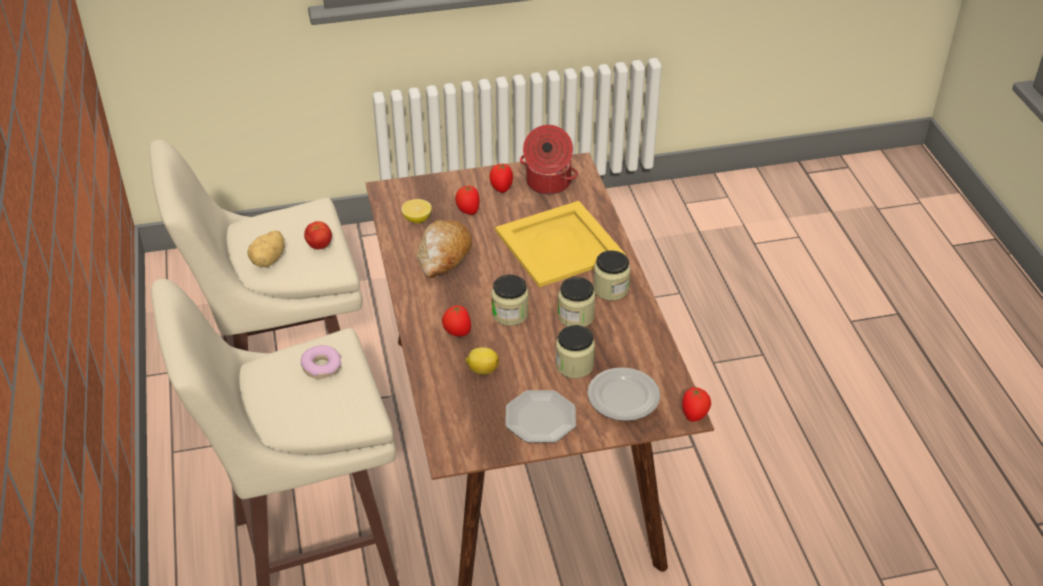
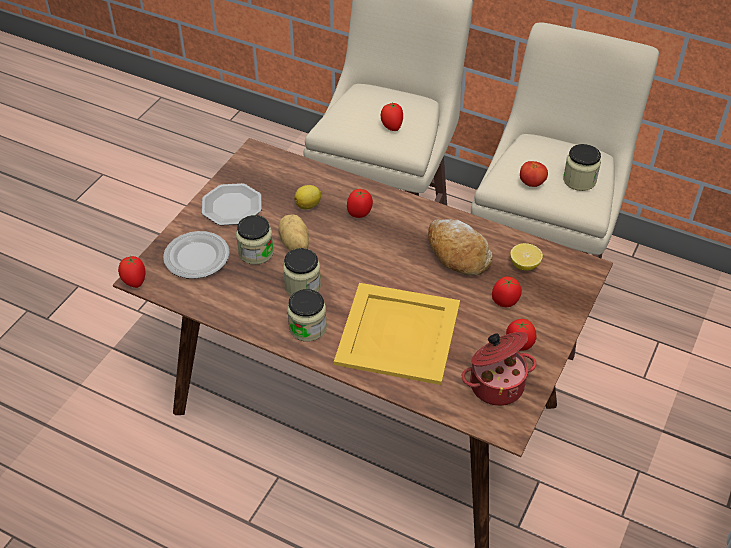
camera: 130 degrees right, 5 degrees up
potato [248,230,285,267] -> potato moved to [278,214,309,251]
donut [301,345,341,379] -> tomato [380,103,403,131]
jar [491,275,528,326] -> jar moved to [563,144,601,191]

